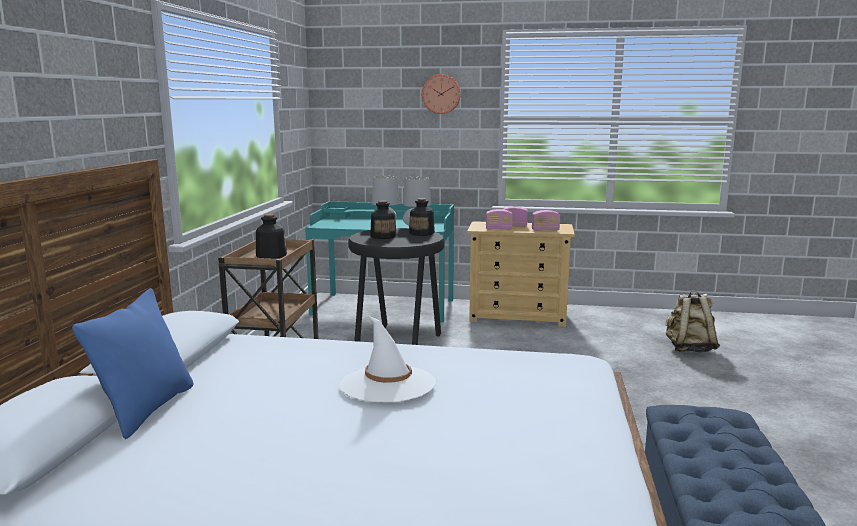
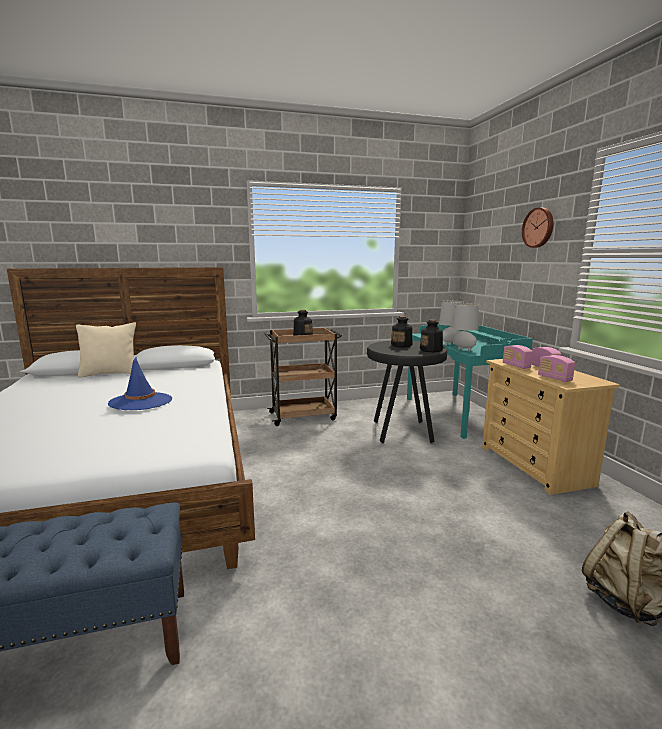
camera: 65 degrees right, 0 degrees up
blue pillow [72,288,193,439] -> beige pillow [76,322,136,378]
white hat [339,316,436,402] -> blue hat [108,356,172,410]

